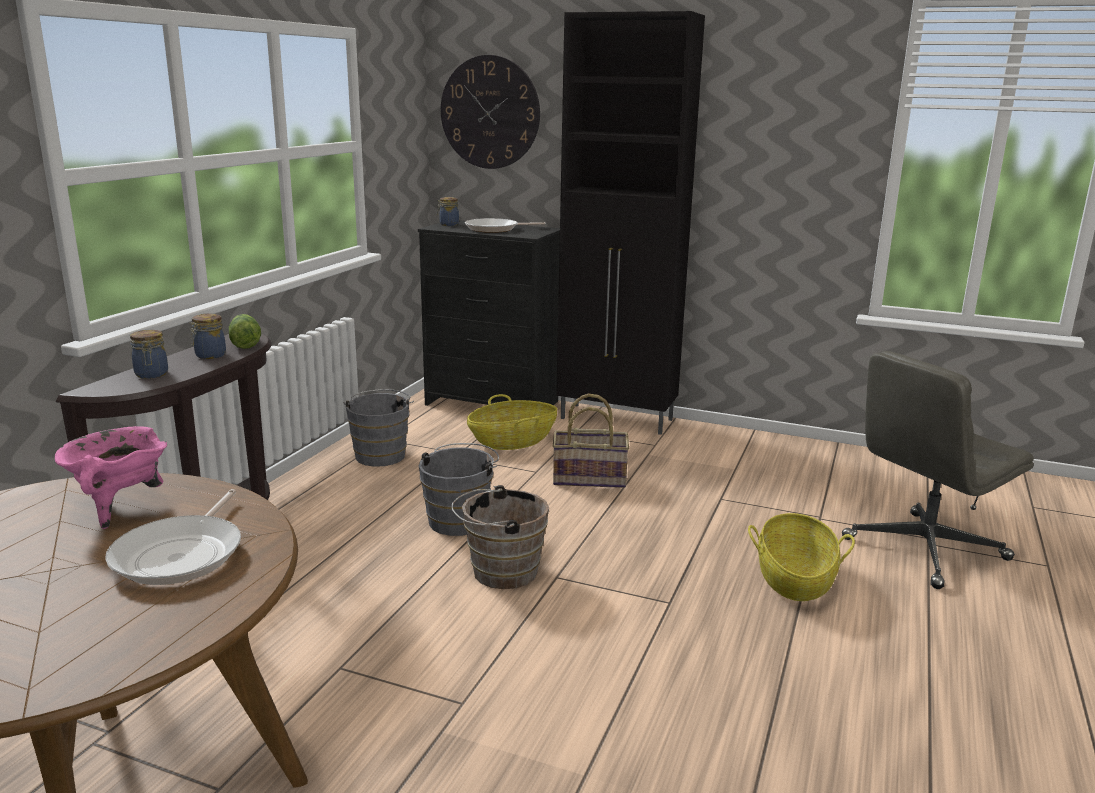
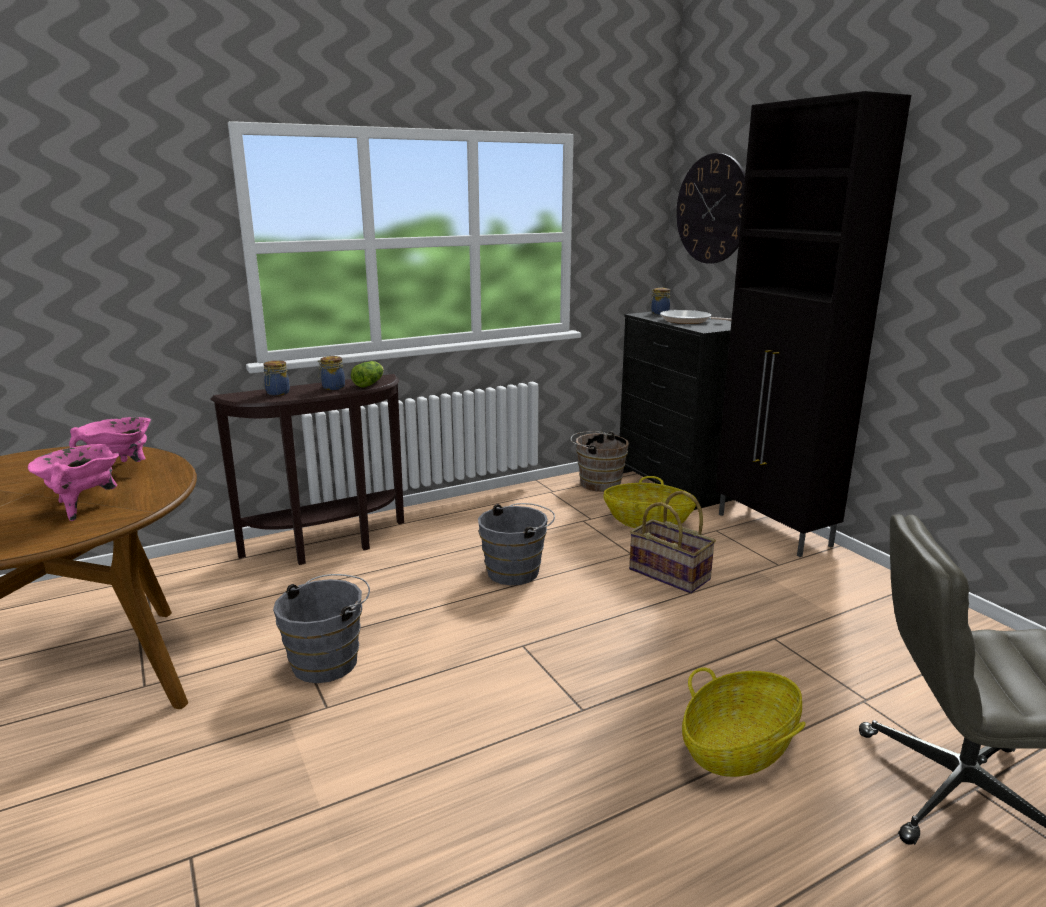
camera: 40 degrees right, 0 degrees up
frying pan [105,489,241,585] -> pink cooking pot [28,444,119,521]
grey bucket [344,389,414,467] -> grey bucket moved to [273,574,370,683]
brown bucket [451,485,549,589] -> brown bucket moved to [570,431,629,492]

